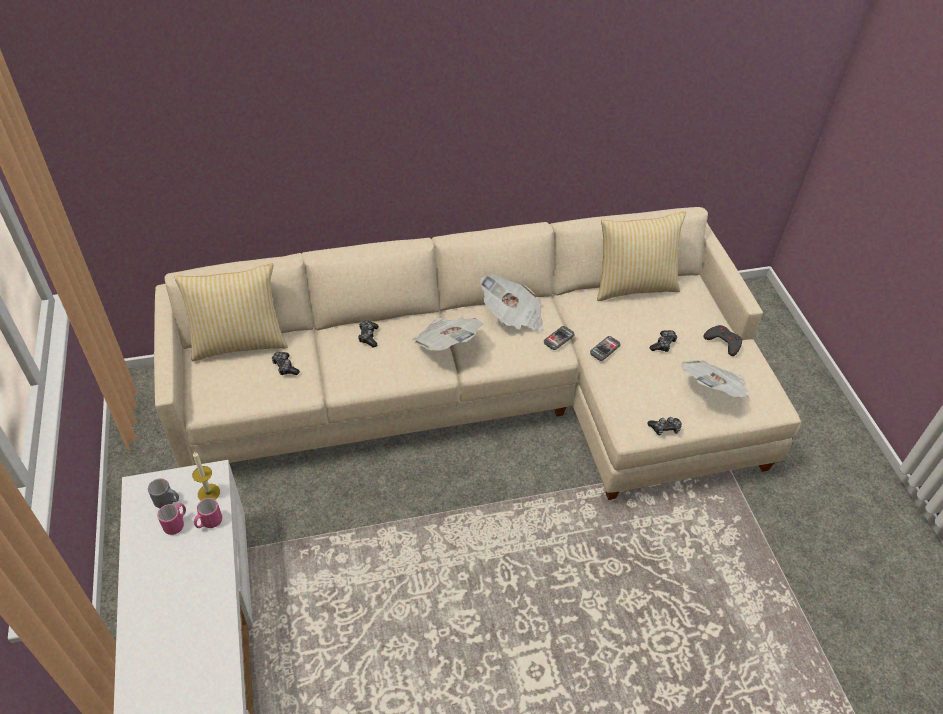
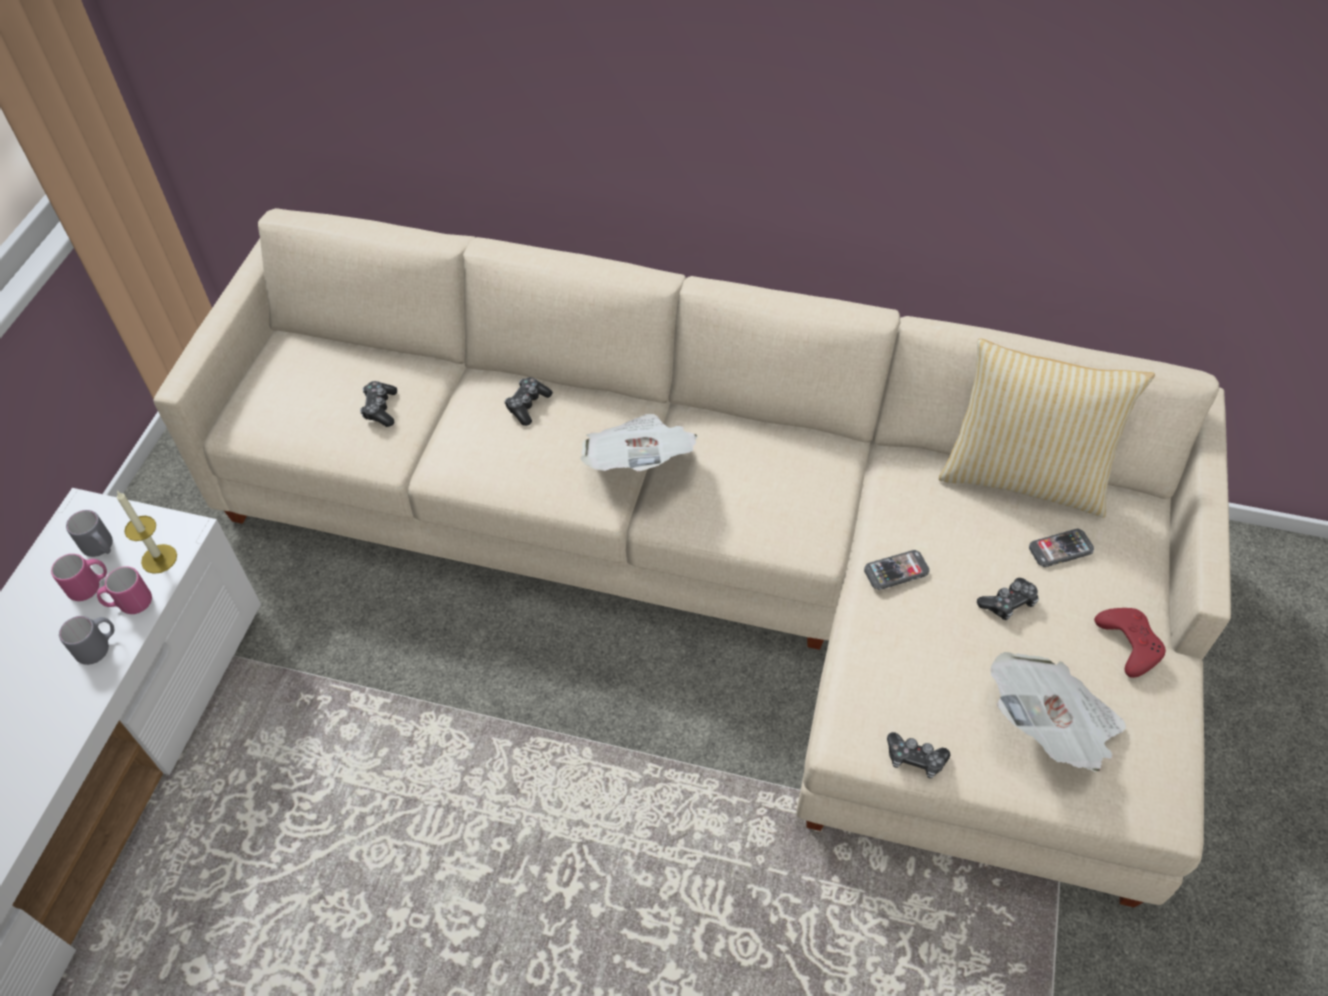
camera: 30 degrees right, 5 degrees up
pillow [174,263,288,361] -> none
newspaper [480,274,544,331] -> none
phone [544,326,574,350] -> phone moved to [1029,529,1094,567]
grey game controller [703,325,742,356] -> red game controller [1094,608,1166,678]
none -> grey mug [59,616,114,665]

